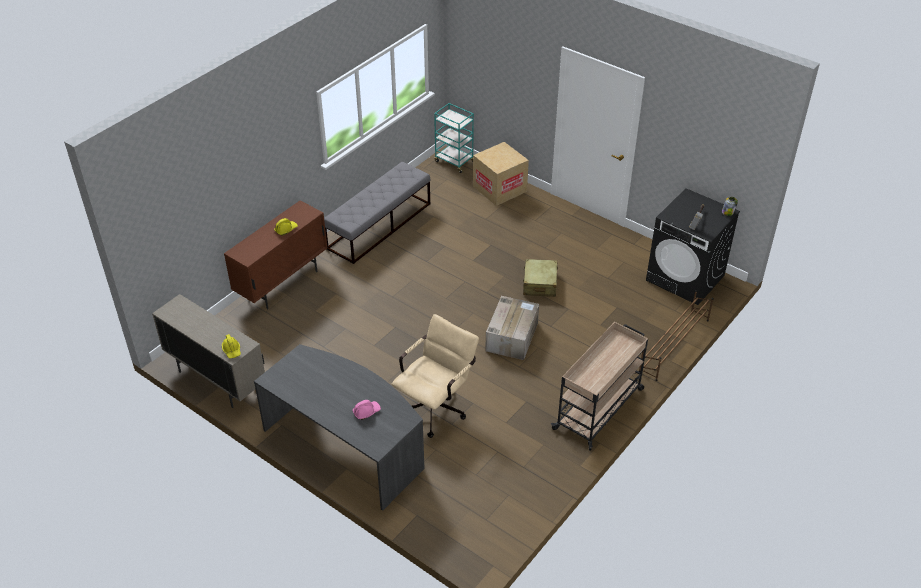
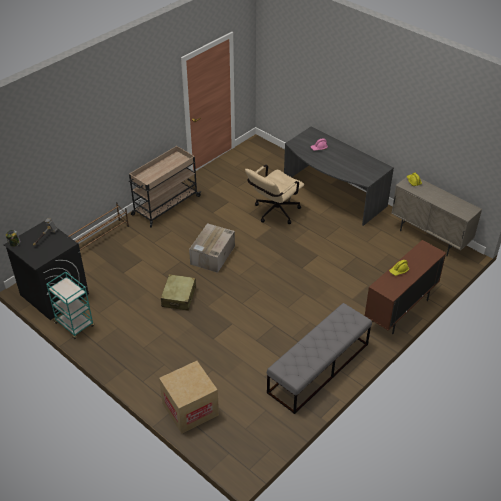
camera: 175 degrees left, 0 degrees up
turquoise cart [434,103,474,173] -> turquoise cart moved to [46,272,94,339]

